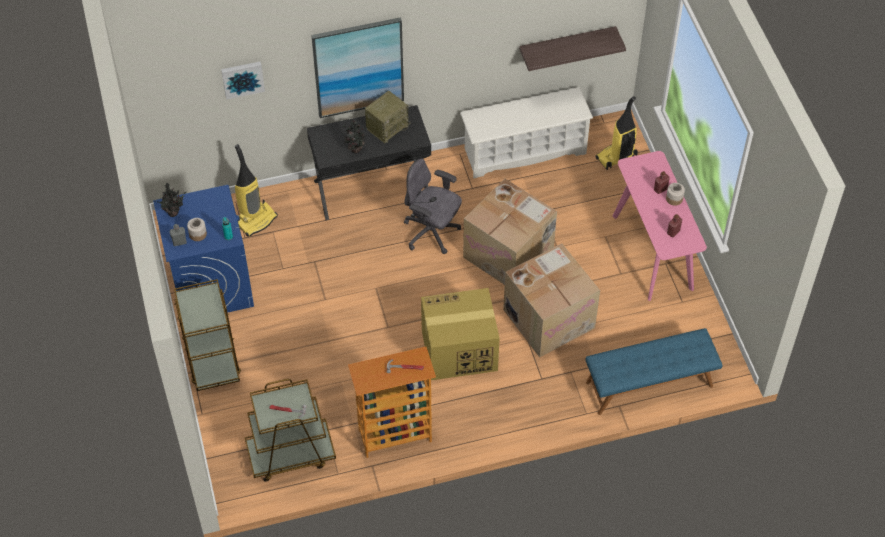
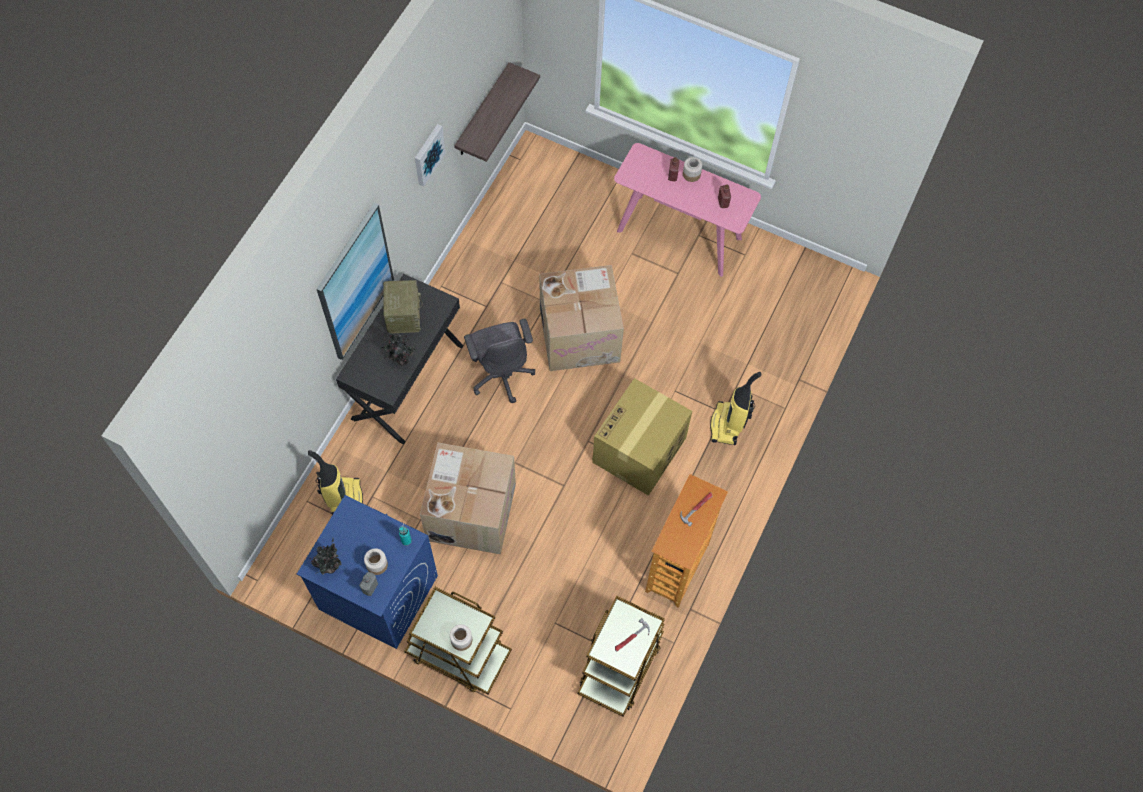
camera: 50 degrees left, 10 degrees up
picture [221,62,265,100] -> picture moved to [415,124,446,187]
grey office chair [404,158,462,254] -> grey office chair turned 90 degrees counterclockwise [464,319,535,403]
white shoe rack [460,87,593,178] -> none
cardboard box [503,243,600,357] -> cardboard box moved to [420,443,516,554]
blue bench [585,328,723,415] -> none
vacuum cleaner [595,96,638,170] -> vacuum cleaner moved to [710,372,761,445]
none -> jar [450,624,472,651]

